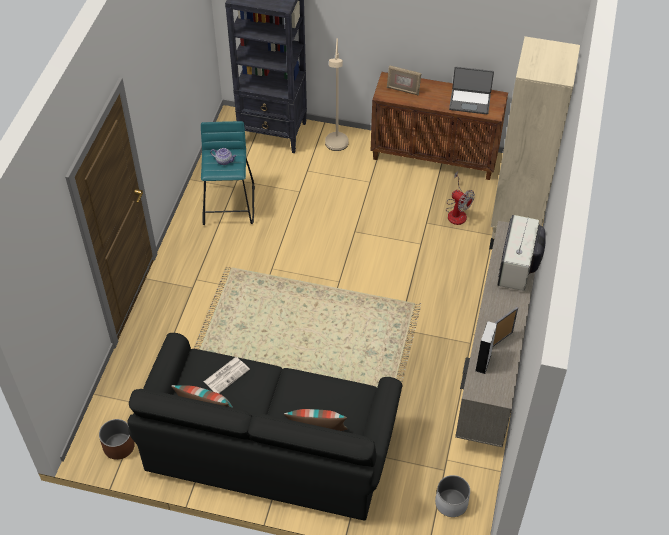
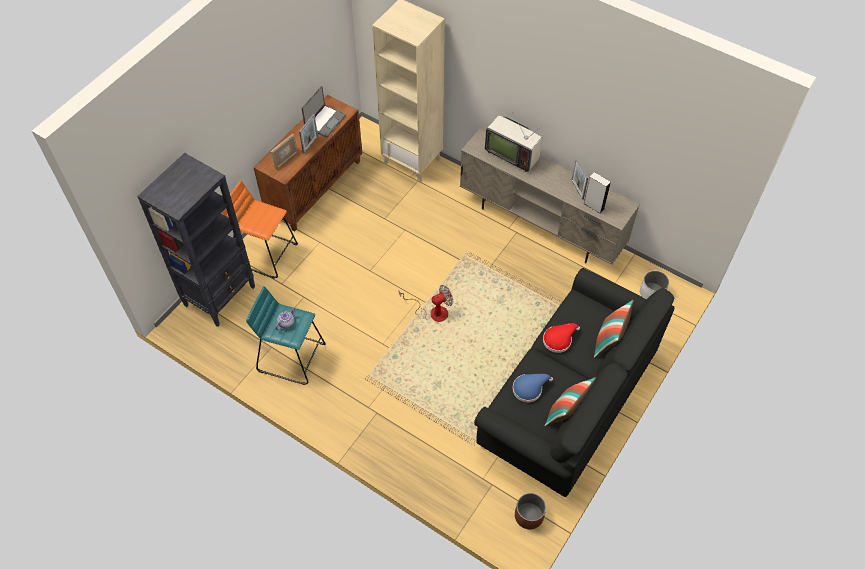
camera: 70 degrees left, 5 degrees up
newspaper [204,357,250,393] -> blue hat [513,374,553,403]
beige floor lamp [325,38,348,151] -> orange stool [222,180,298,279]
fan [446,171,475,225] -> fan moved to [399,285,453,322]
none -> picture frame [299,114,318,154]
none -> red hat [543,323,580,353]

